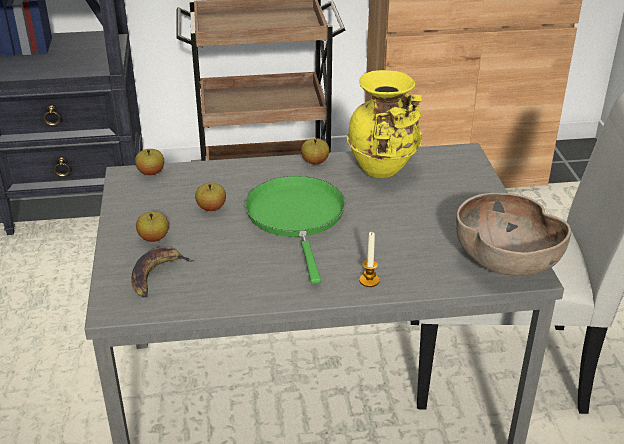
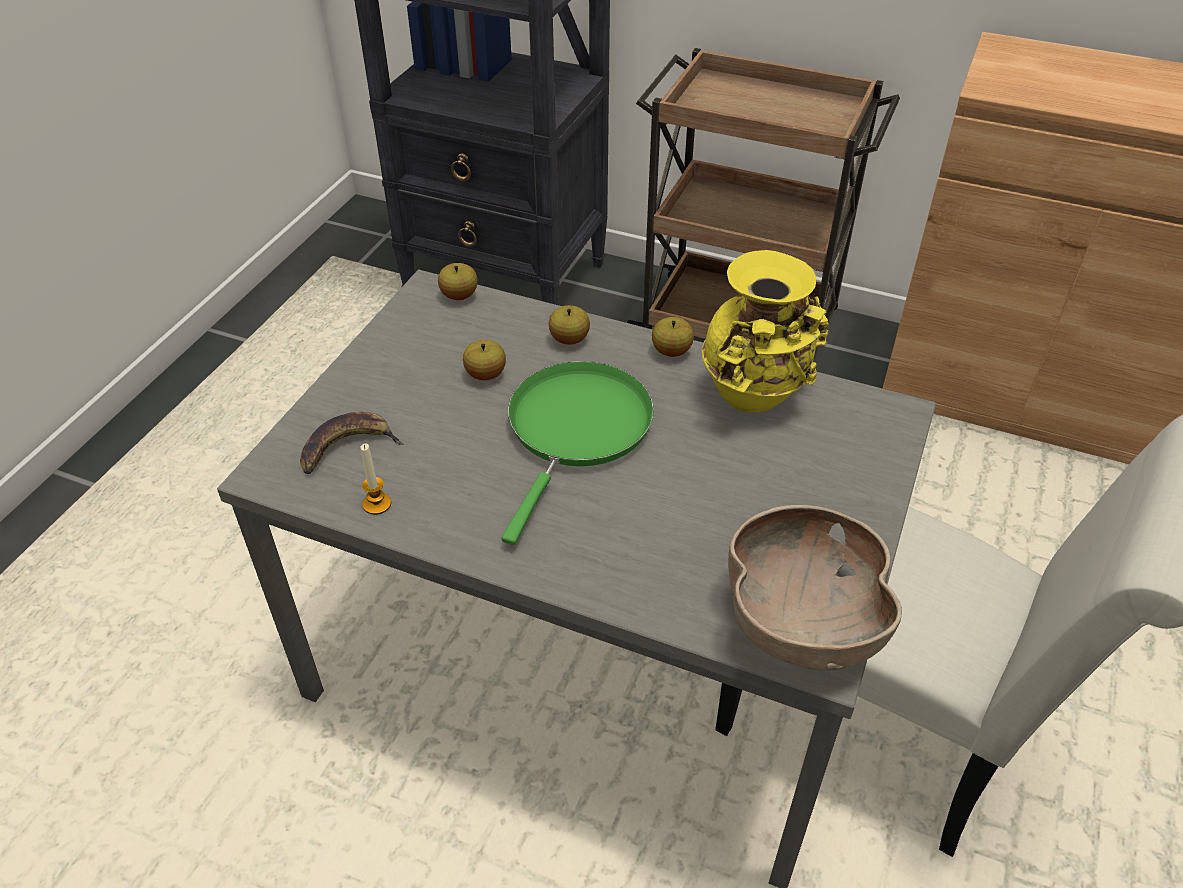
camera: 30 degrees right, 10 degrees up
apple [136,211,169,242] -> apple moved to [549,305,590,345]
candle [359,232,380,287] -> candle moved to [361,443,391,515]

